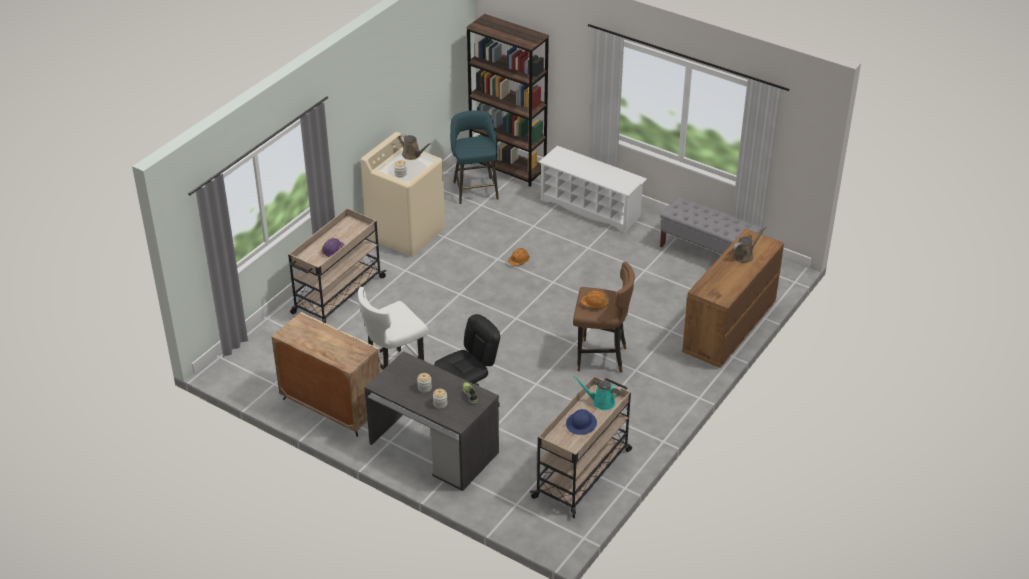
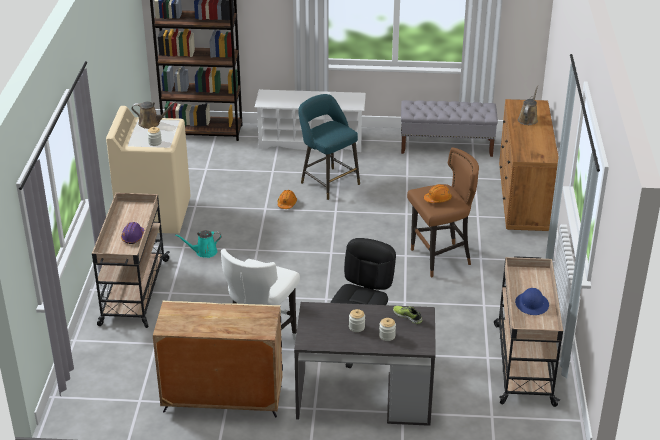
camera: 30 degrees left, 5 degrees down
turquoise stool [450,110,499,204] -> turquoise stool moved to [298,94,360,200]
turquoise watering can [573,376,622,410] -> turquoise watering can moved to [175,230,222,258]

